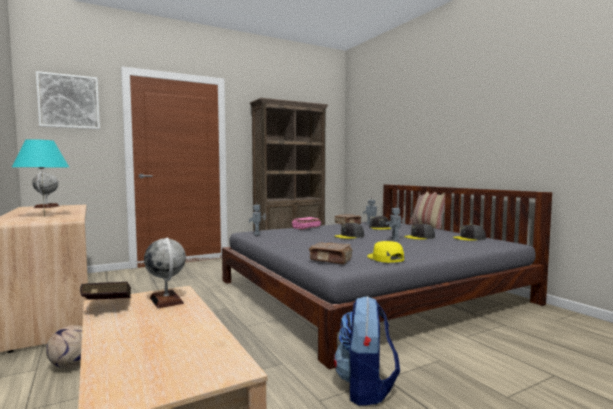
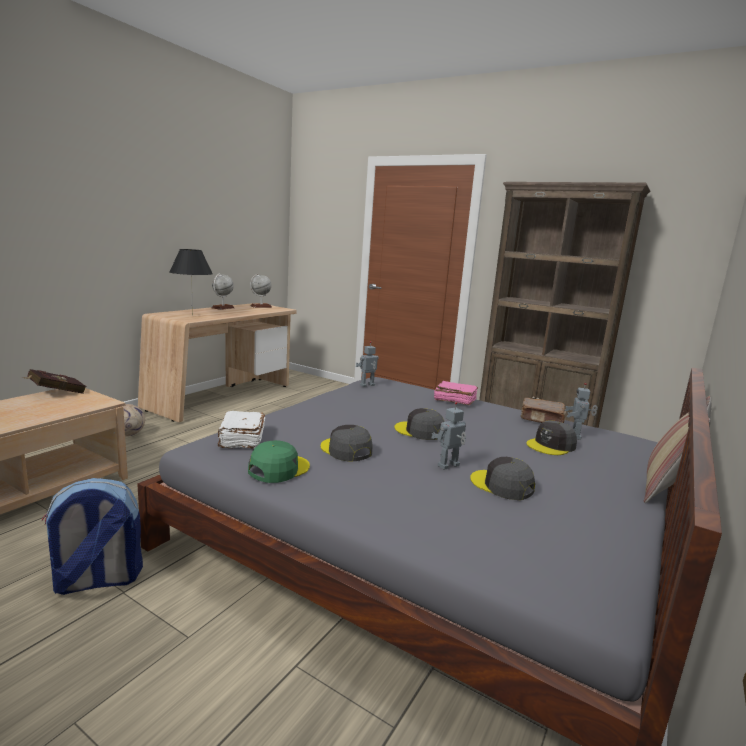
camera: 60 degrees right, 10 degrees up
turquoise table lamp [12,139,69,217] -> black table lamp [170,249,213,316]
picture [36,71,100,129] -> none
globe [144,238,186,308] -> globe moved to [211,273,234,310]
brown book [309,242,352,264] -> white book [217,411,265,449]
yellow cap [367,241,404,263] -> green cap [248,440,310,483]
grey cap [453,224,486,241] -> grey cap moved to [321,425,372,462]

